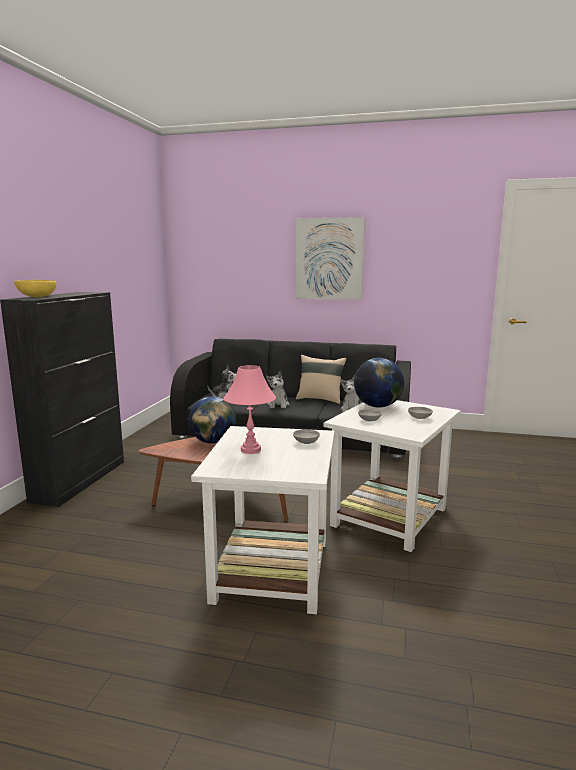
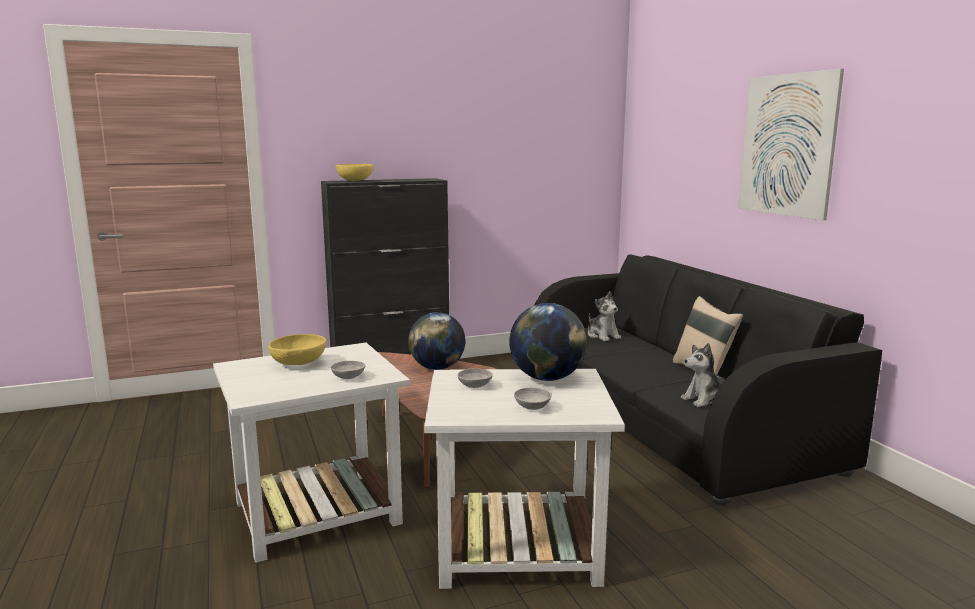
camera: 55 degrees right, 0 degrees up
pink table lamp [224,365,276,454] -> yellow bowl [268,334,326,365]
plush toy [266,371,289,408] -> none

